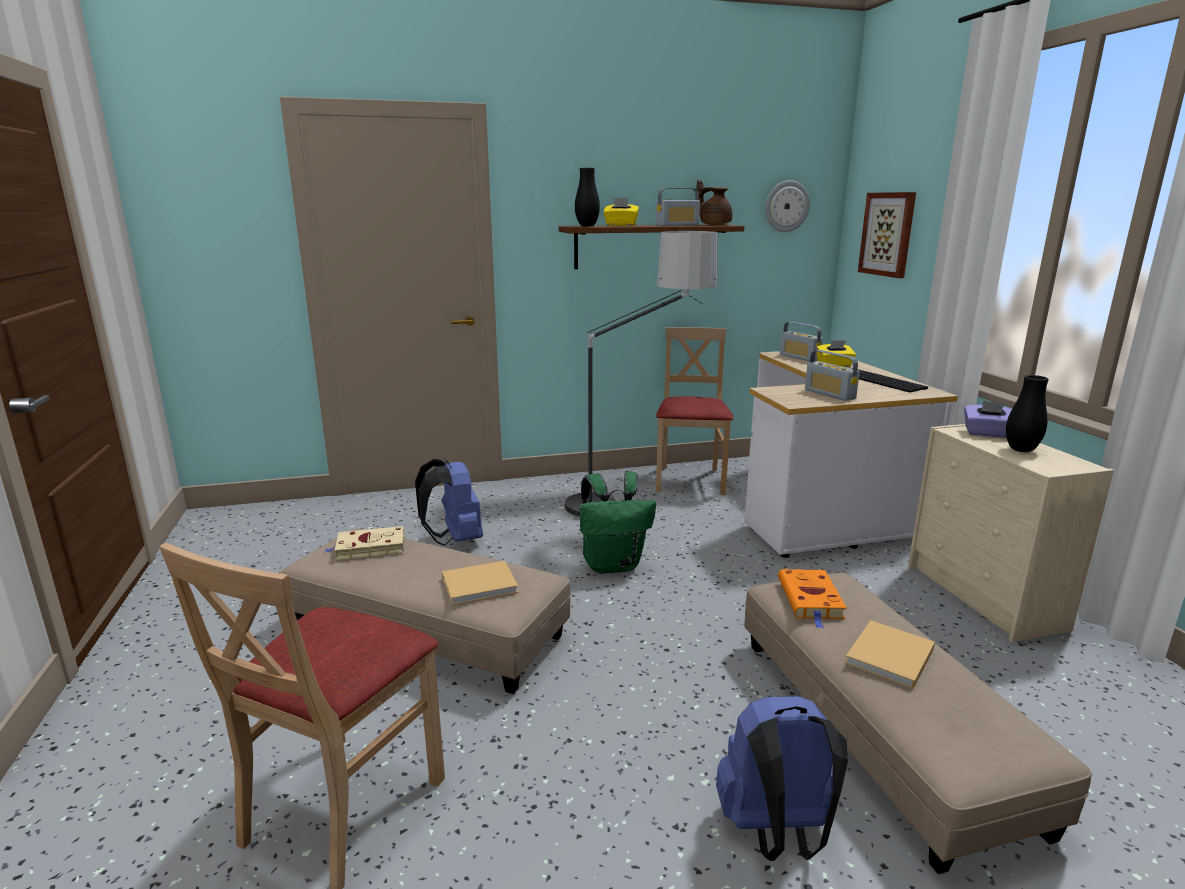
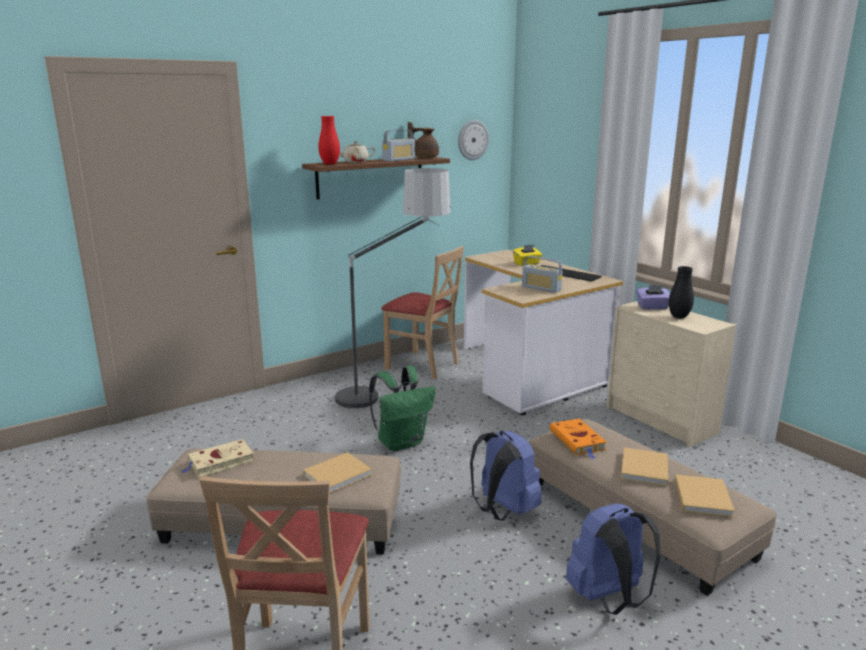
camera: 20 degrees left, 0 degrees up
blue backpack [415,459,483,546] -> blue backpack moved to [470,431,542,521]
black vase [575,168,600,226] -> red vase [318,116,340,165]
yellow tissue box [603,198,639,226] -> beige teapot [339,141,375,163]
beige chair [656,327,733,495] -> beige chair turned 135 degrees clockwise [381,246,464,379]
radio [780,322,823,361] -> none
picture [858,192,916,278] -> none
none -> beige book [675,475,735,517]

